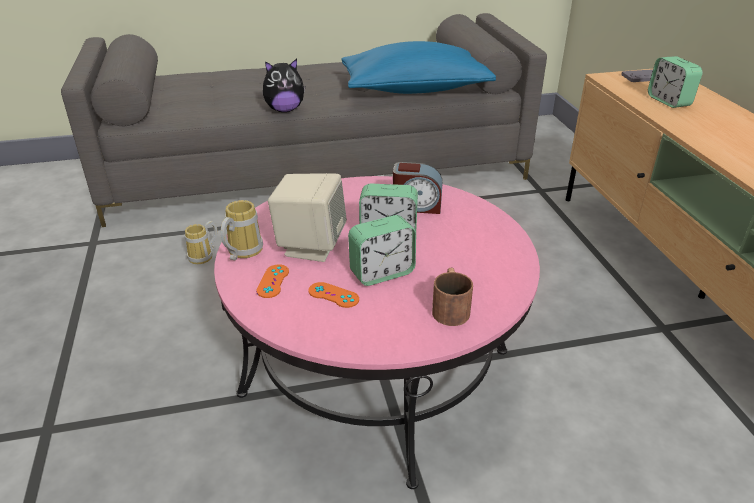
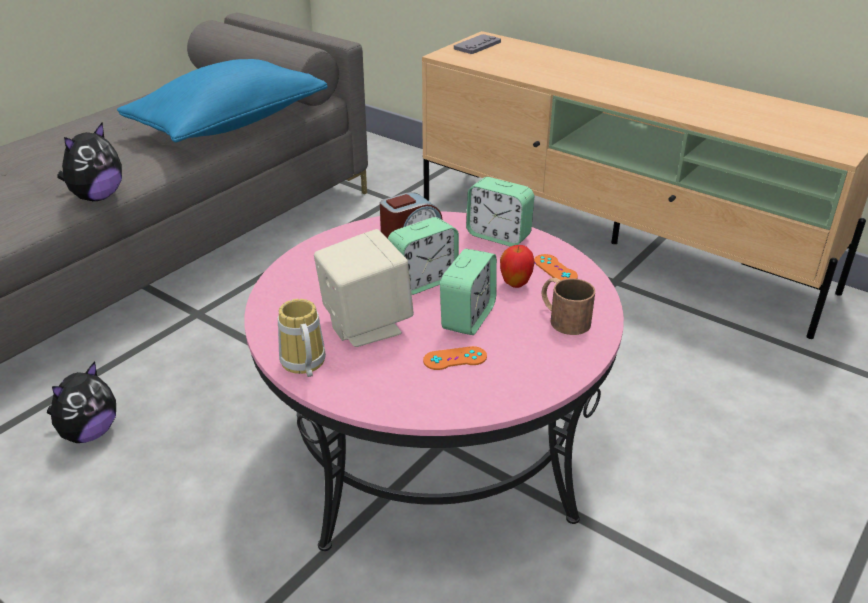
camera: 40 degrees left, 0 degrees up
mug [185,221,217,264] -> plush toy [47,361,116,443]
orange game controller [256,264,289,298] -> orange game controller moved to [534,254,578,280]
alarm clock [648,56,703,108] -> alarm clock moved to [466,177,534,247]
none -> apple [500,245,535,288]

